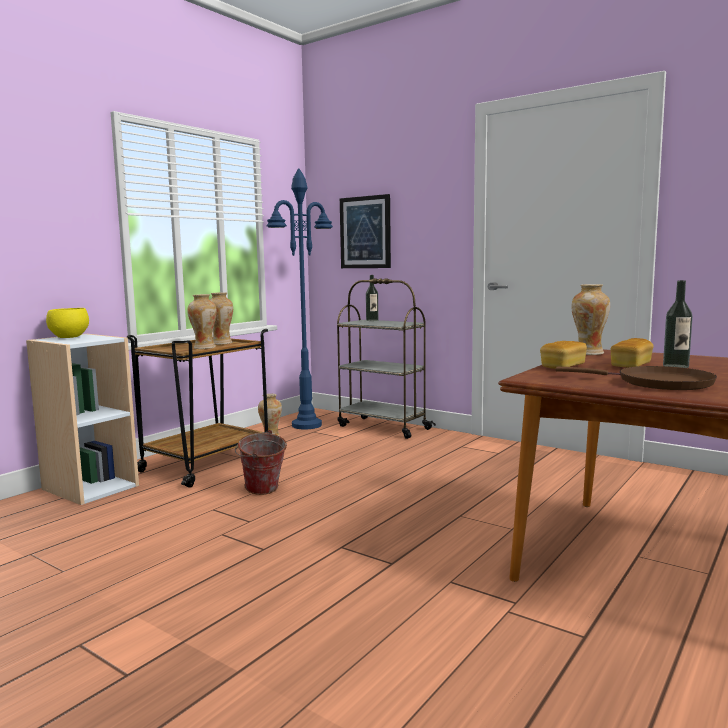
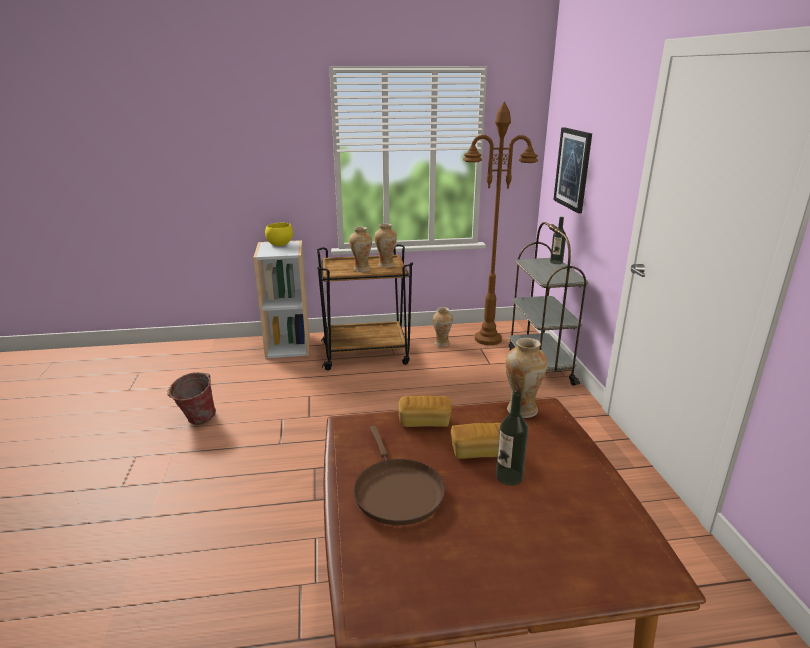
camera: 45 degrees right, 15 degrees up
bucket [235,430,287,495] -> bucket moved to [167,372,216,425]
blue floor lamp [266,168,333,429] -> brown floor lamp [463,101,538,345]

